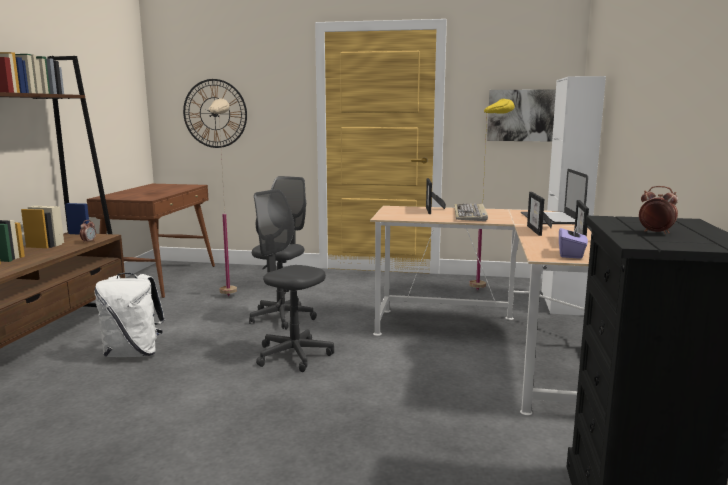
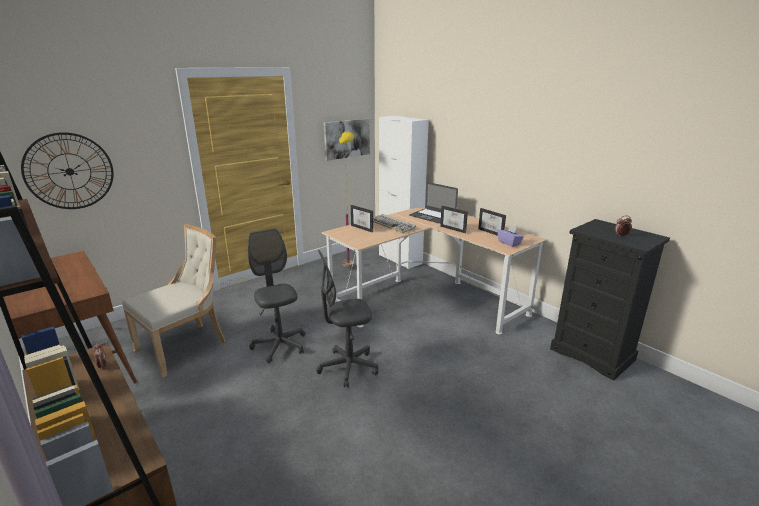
camera: 50 degrees left, 10 degrees up
white backpack [95,273,165,357] -> none
beige floor lamp [209,98,237,296] -> beige chair [122,224,225,378]

